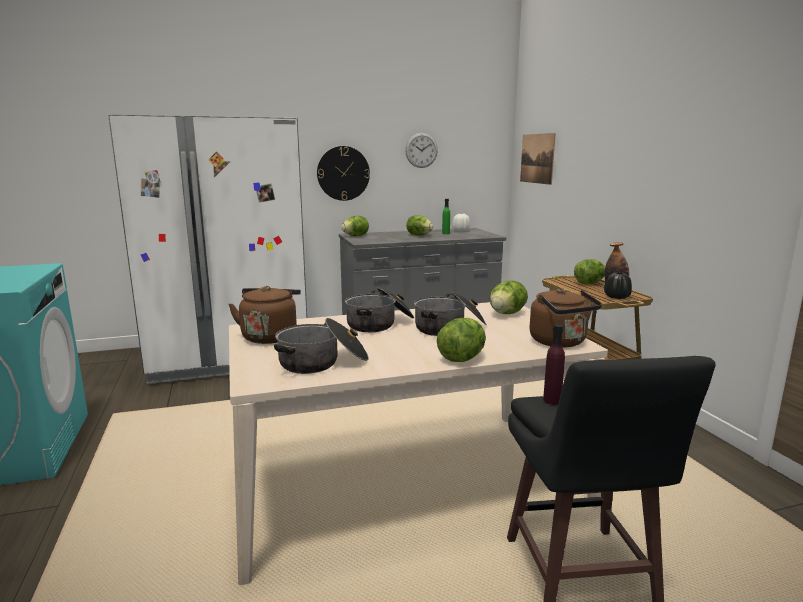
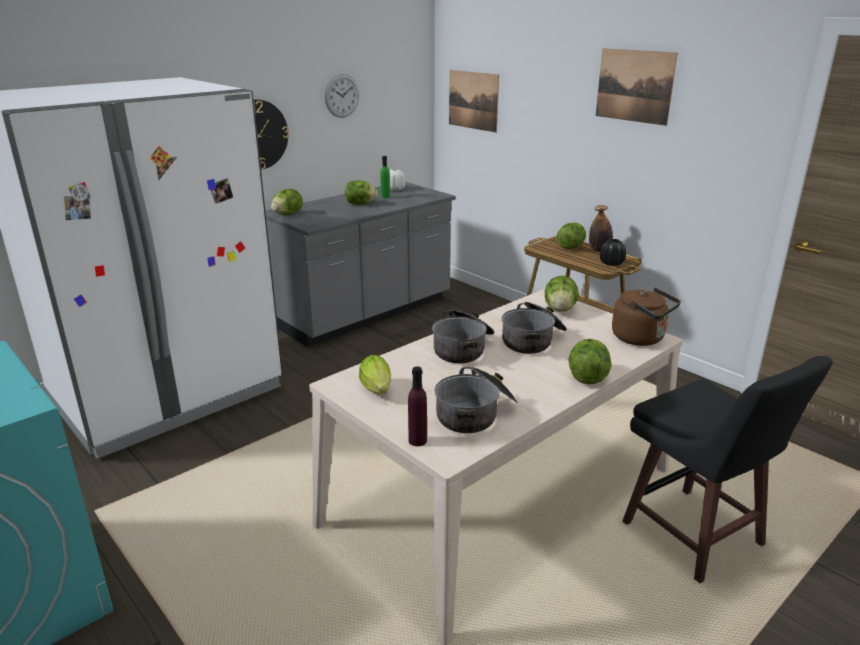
camera: 25 degrees left, 10 degrees up
brown kettle [228,286,301,344] -> lettuce [359,355,391,394]
purple bottle [543,324,565,404] -> purple bottle moved to [408,366,427,446]
none -> picture [596,48,678,126]

